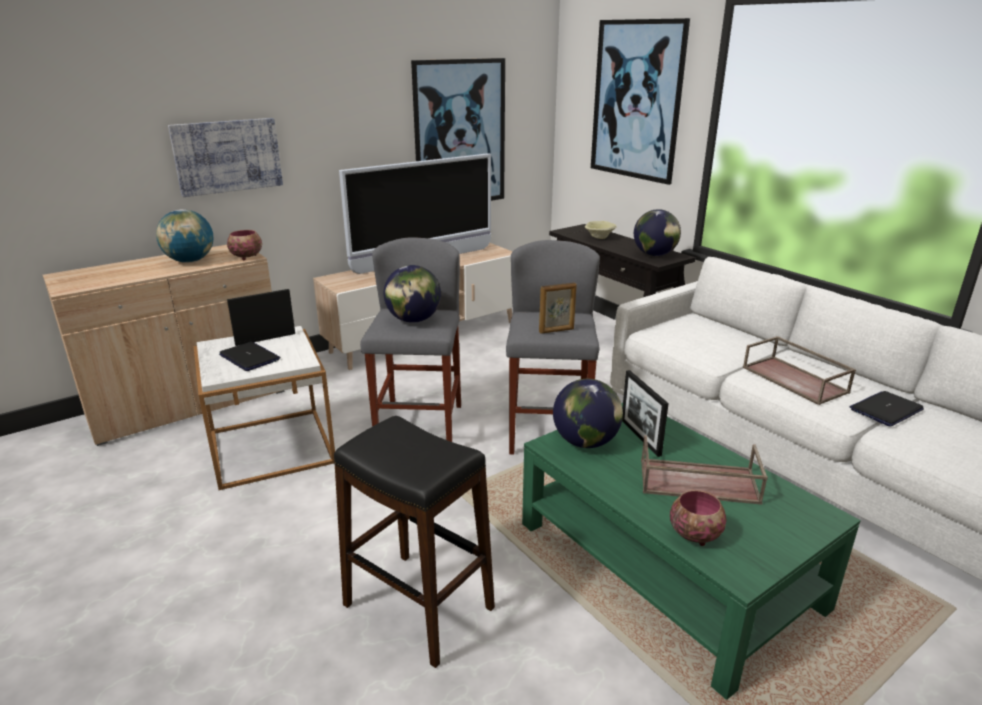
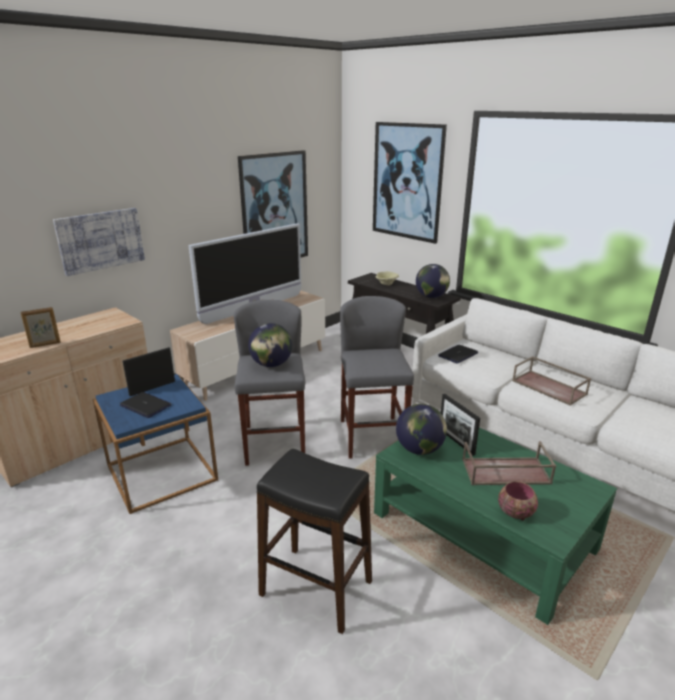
camera: 10 degrees left, 0 degrees up
globe [156,209,213,263] -> none
white side table [193,326,335,490] -> blue side table [93,374,218,514]
bowl [227,230,262,260] -> none
picture frame [539,283,577,334] -> picture frame moved to [21,307,61,348]
laptop [850,391,924,426] -> laptop moved to [438,345,478,364]

